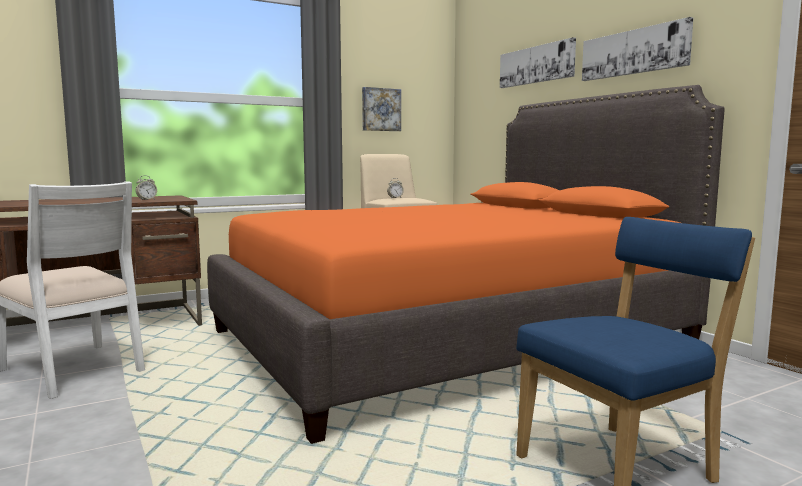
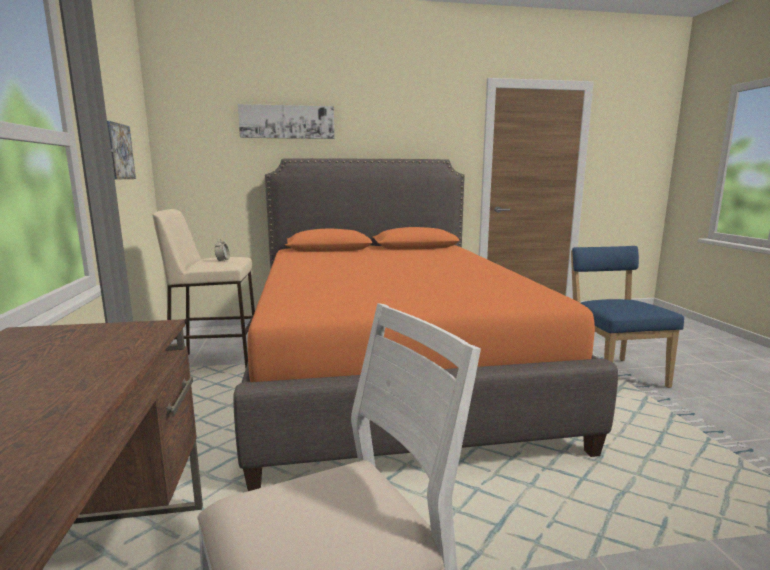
camera: 70 degrees left, 5 degrees up
alarm clock [136,175,157,200] -> none
picture [582,17,693,81] -> none

